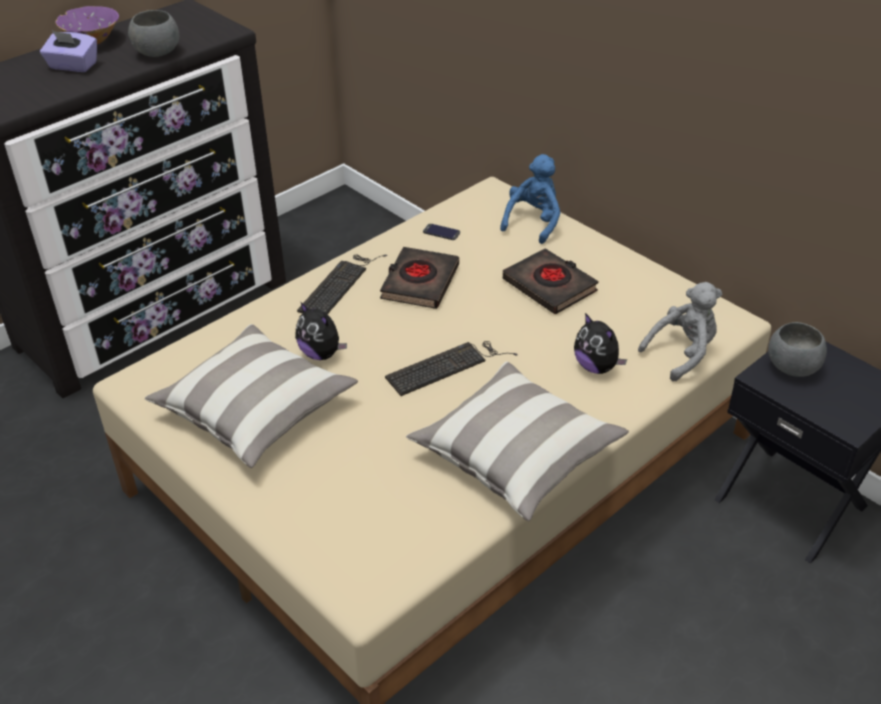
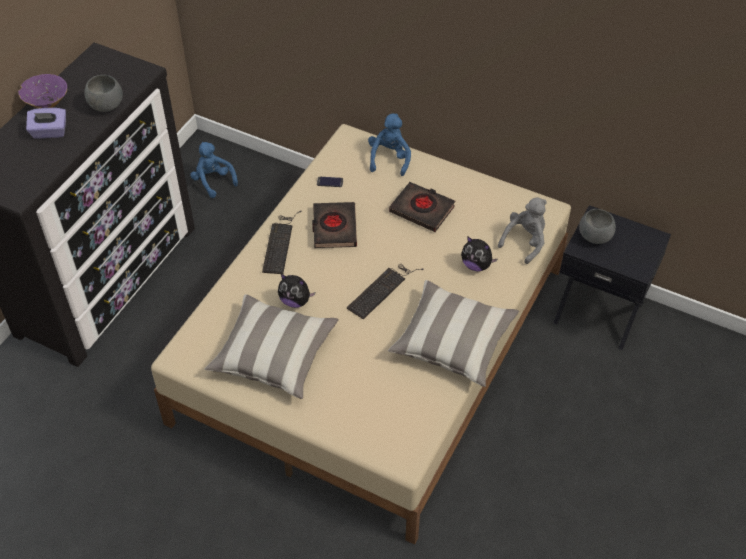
camera: 20 degrees left, 10 degrees up
none -> blue plush toy [190,142,238,198]

